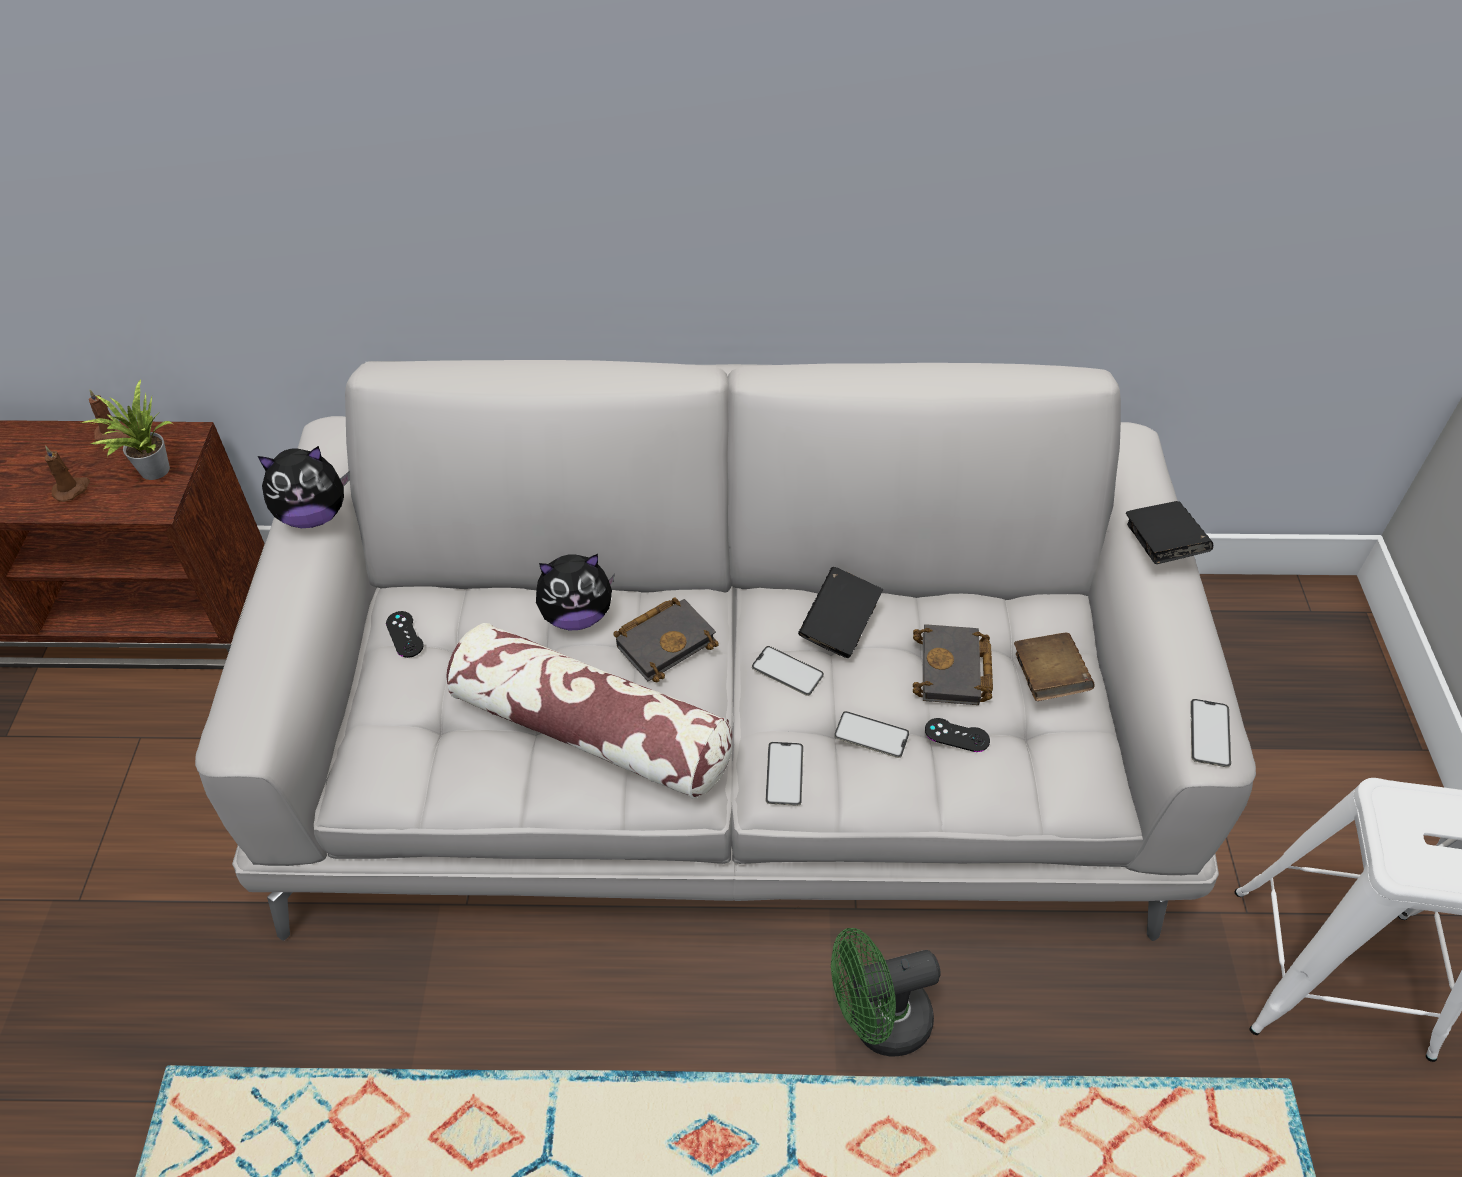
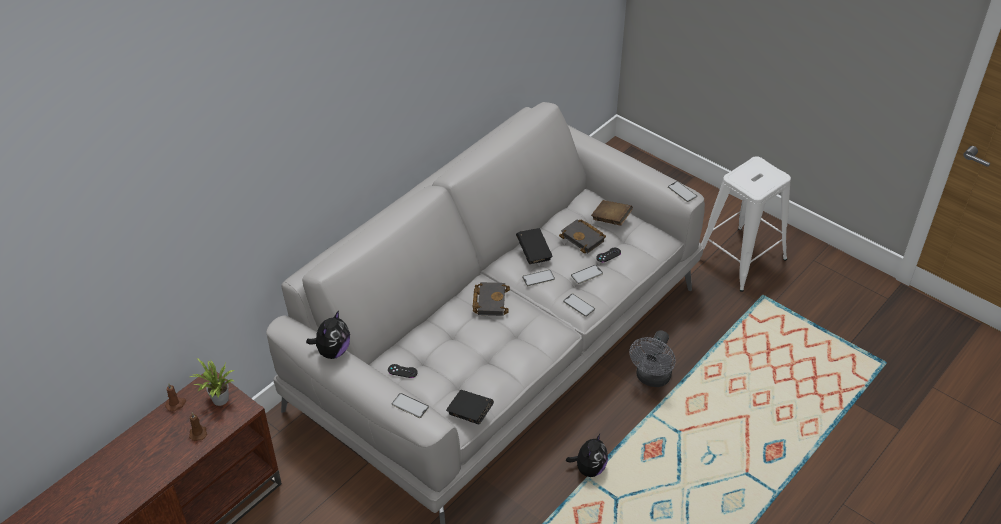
camera: 50 degrees left, 5 degrees down
pillow [446,623,733,799] -> none
plush toy [536,554,615,630] -> plush toy moved to [566,433,608,477]
green fan [831,928,941,1057] -> grey fan [629,330,676,387]
black book [1126,501,1213,564] -> black book moved to [446,390,494,424]
none -> phone [392,393,429,418]

